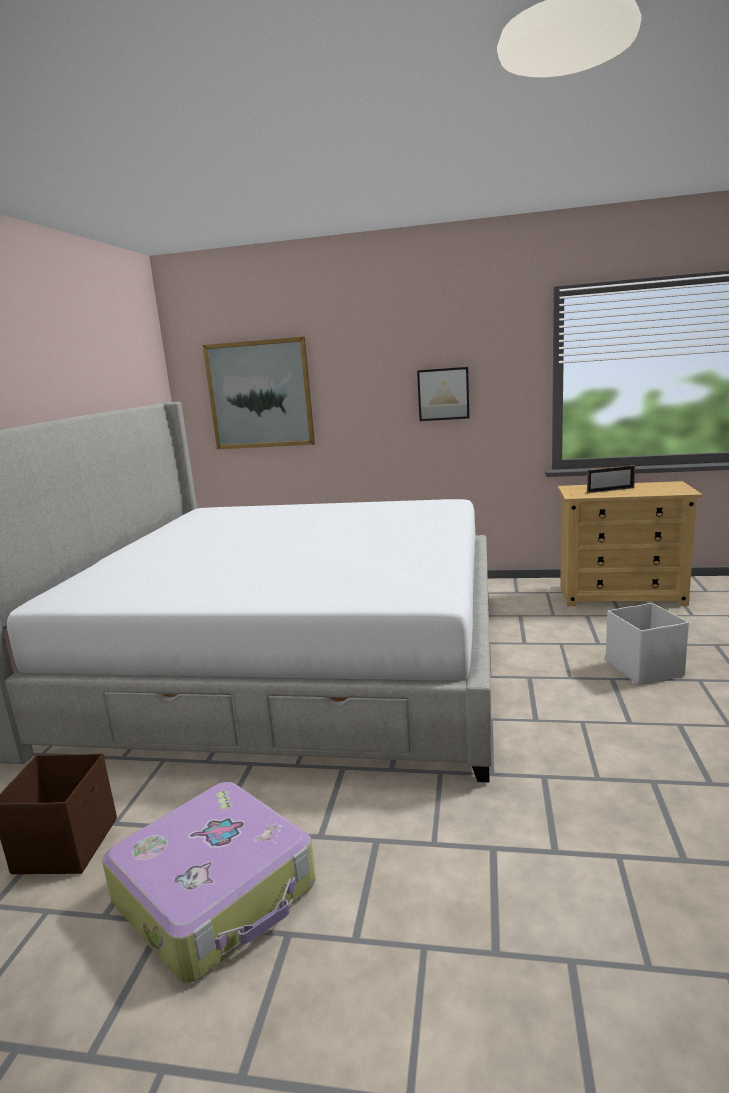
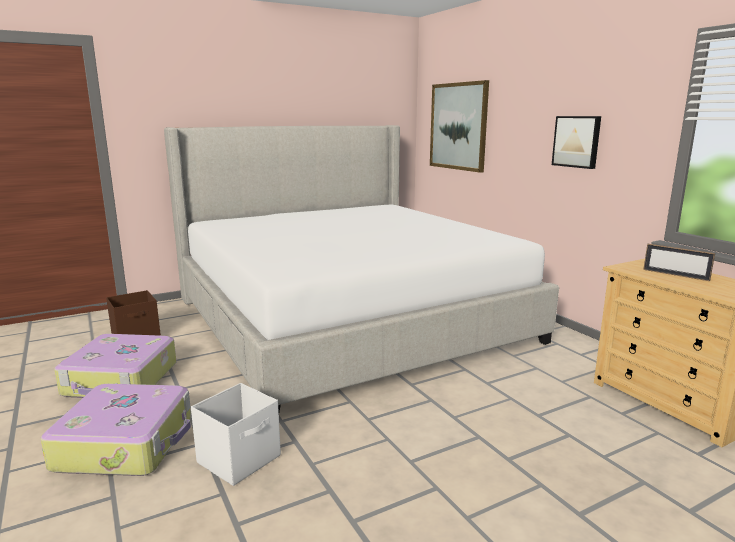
camera: 50 degrees right, 0 degrees up
white storage box [606,603,689,685] -> white storage box moved to [191,383,281,486]
none -> suitcase [41,384,191,476]

